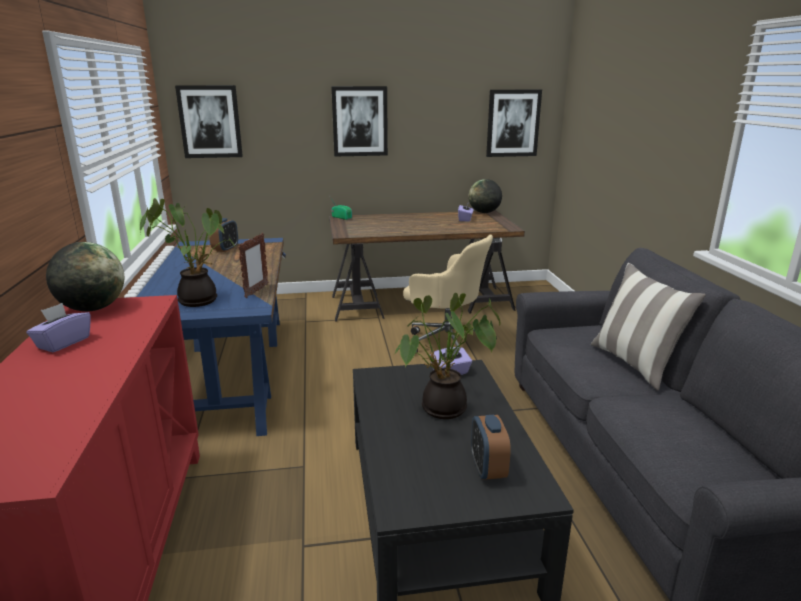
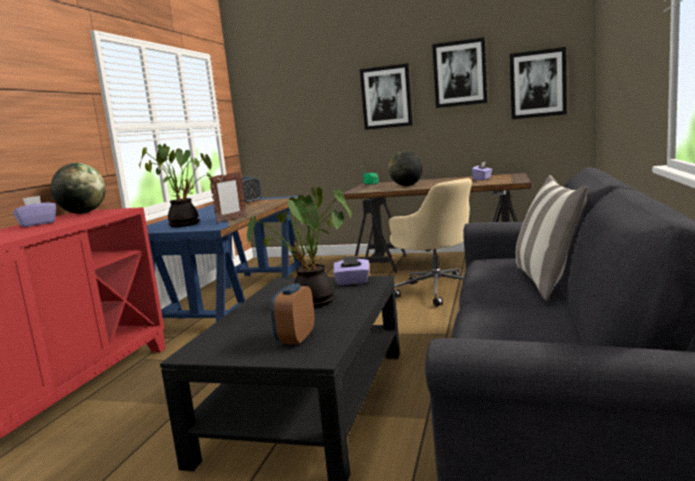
camera: 25 degrees right, 10 degrees down
picture [175,85,243,158] -> picture moved to [432,37,487,108]
globe [468,179,502,213] -> globe moved to [389,151,423,186]

